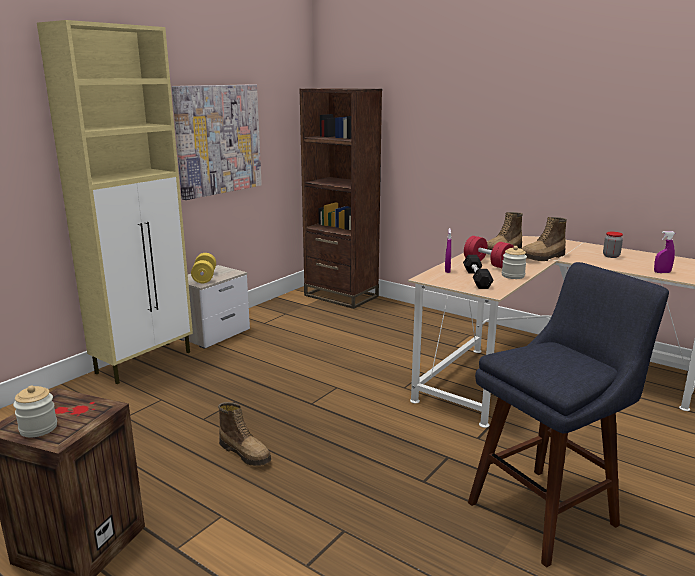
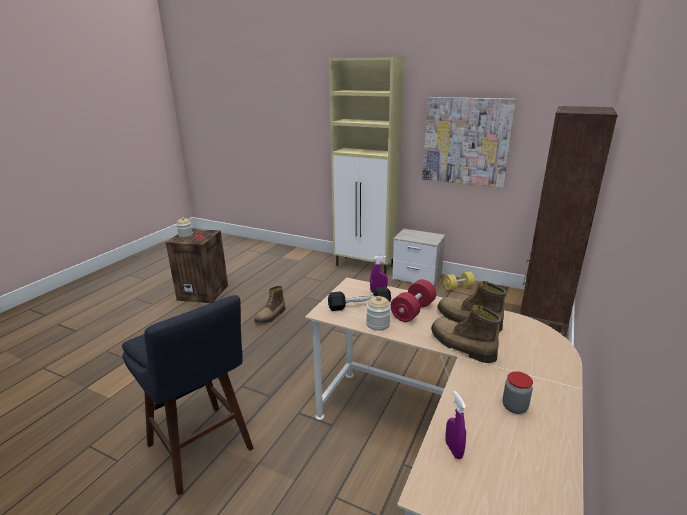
camera: 80 degrees right, 5 degrees up
yellow dumbbell [191,253,216,283] -> yellow dumbbell moved to [444,272,475,290]

